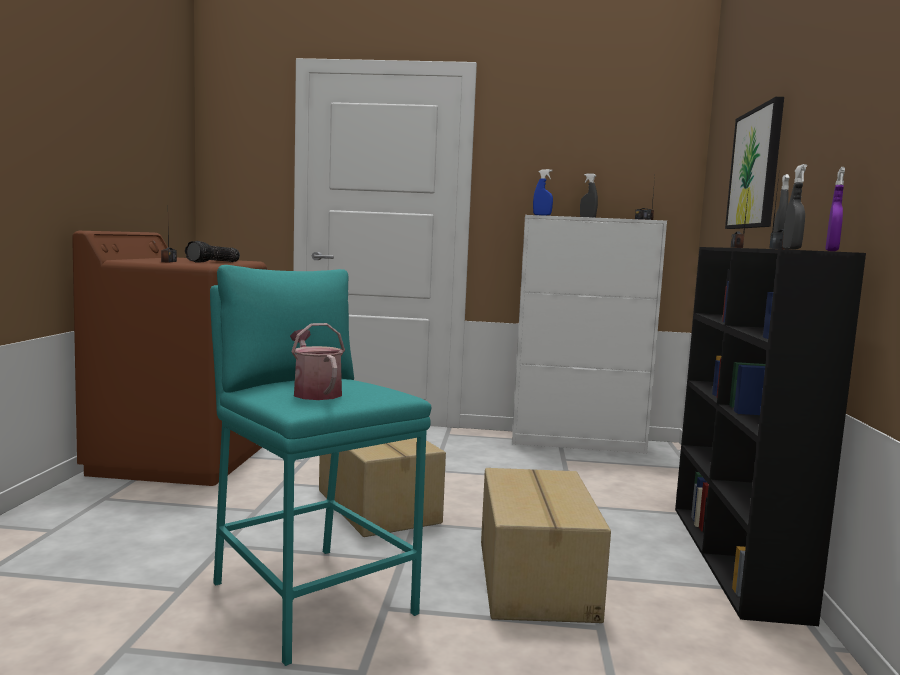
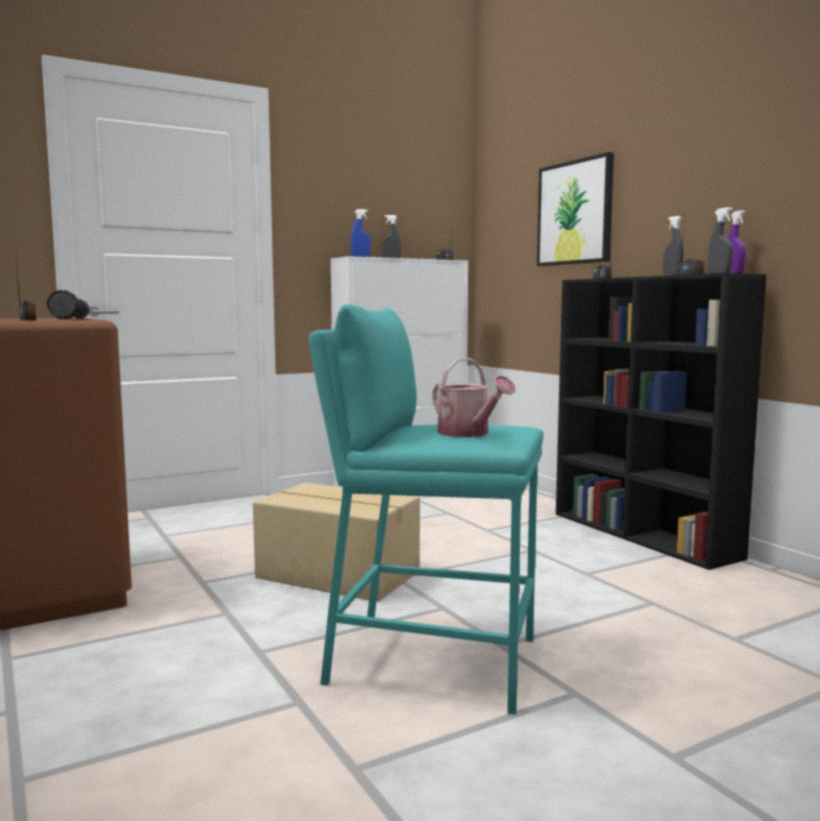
camera: 35 degrees left, 0 degrees up
watering can [290,323,345,400] -> watering can turned 150 degrees counterclockwise [432,358,515,437]
cardboard box [481,468,611,623] -> none

